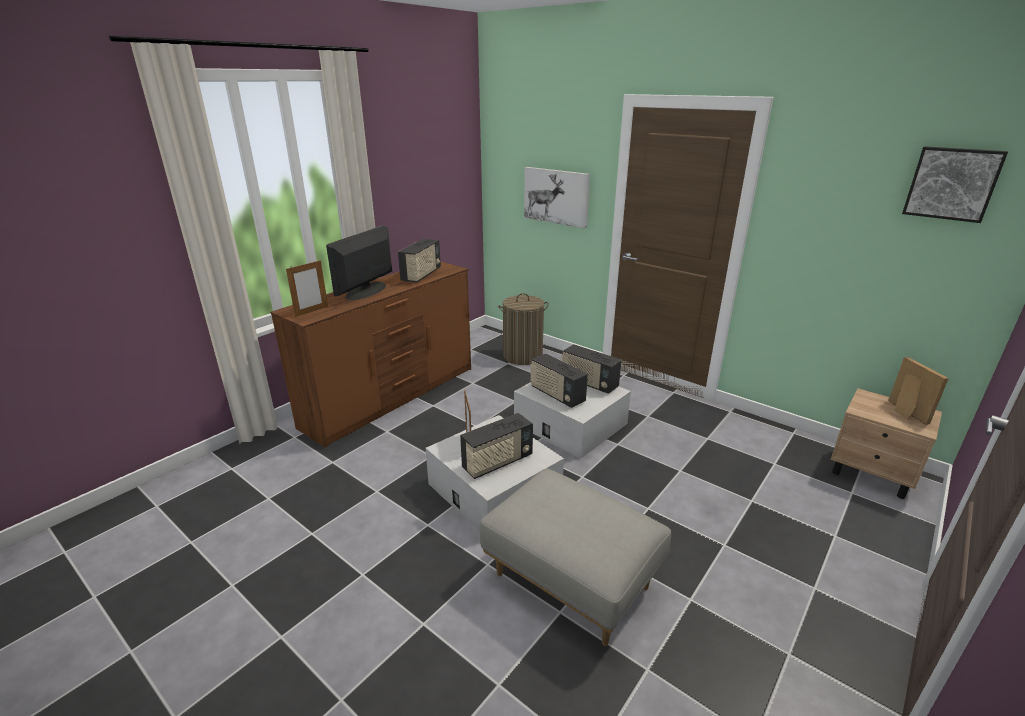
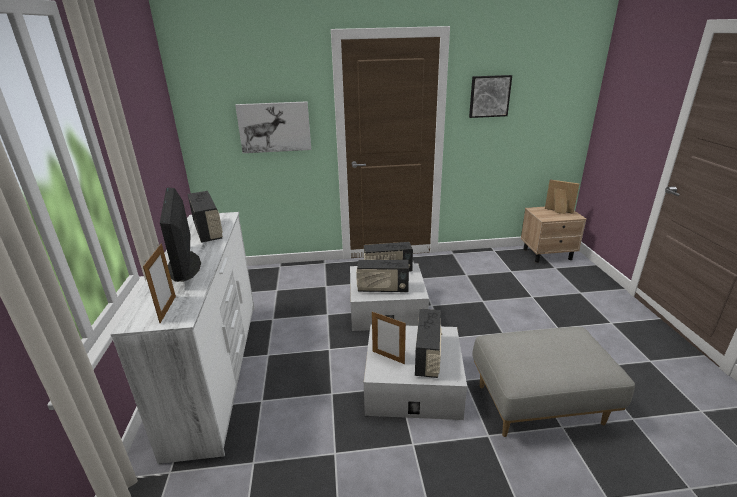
camera: 45 degrees left, 0 degrees up
brown dresser [270,262,471,448] -> white dresser [110,212,255,464]
laundry basket [498,293,549,365] -> none
picture [902,146,1008,223] -> picture moved to [469,75,512,118]

